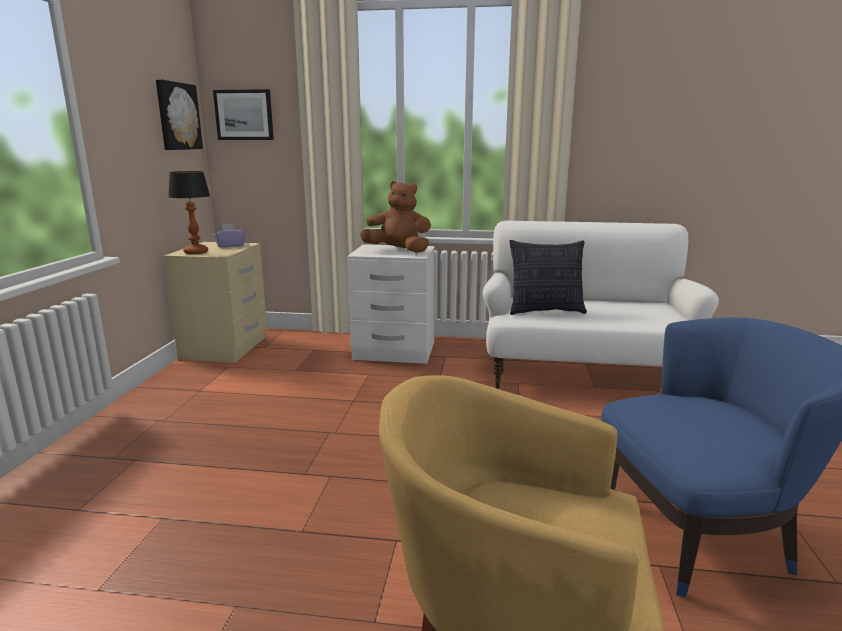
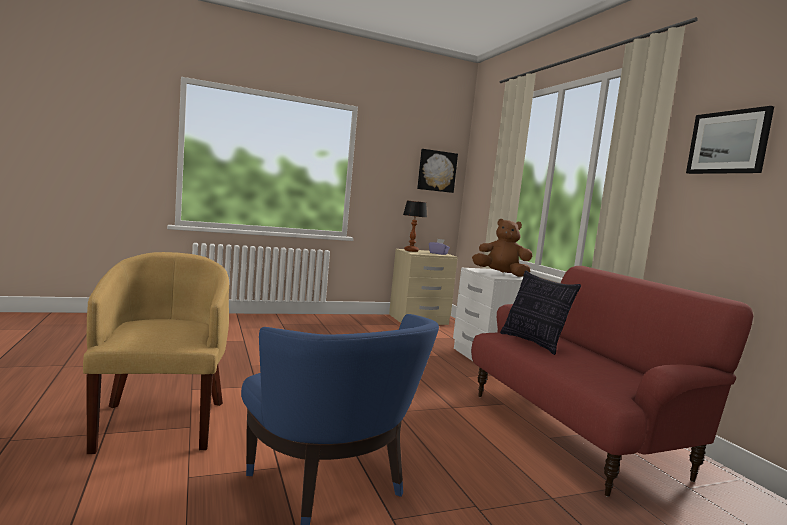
camera: 60 degrees right, 10 degrees down
picture [213,89,274,140] -> picture moved to [686,106,774,174]
brown plush toy [360,181,431,253] -> brown plush toy turned 60 degrees counterclockwise [472,219,533,277]
white sofa [483,221,719,389] -> red sofa [471,266,754,497]

